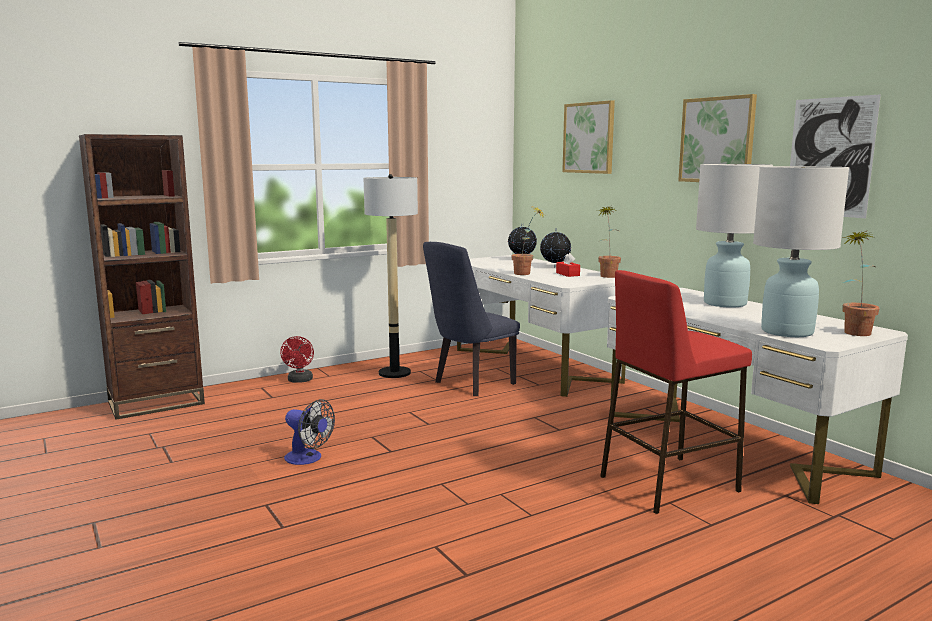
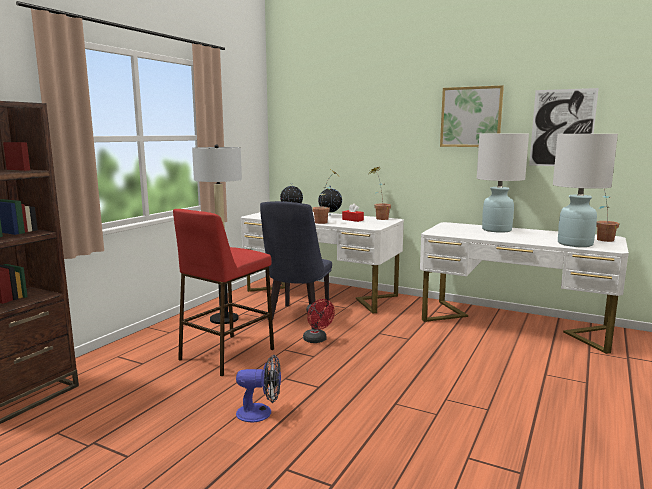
camera: 30 degrees left, 0 degrees up
red fan [280,336,314,383] -> red fan moved to [303,299,335,343]
picture [562,100,615,174] -> none
red stool [600,270,752,514] -> red stool moved to [173,209,274,376]

